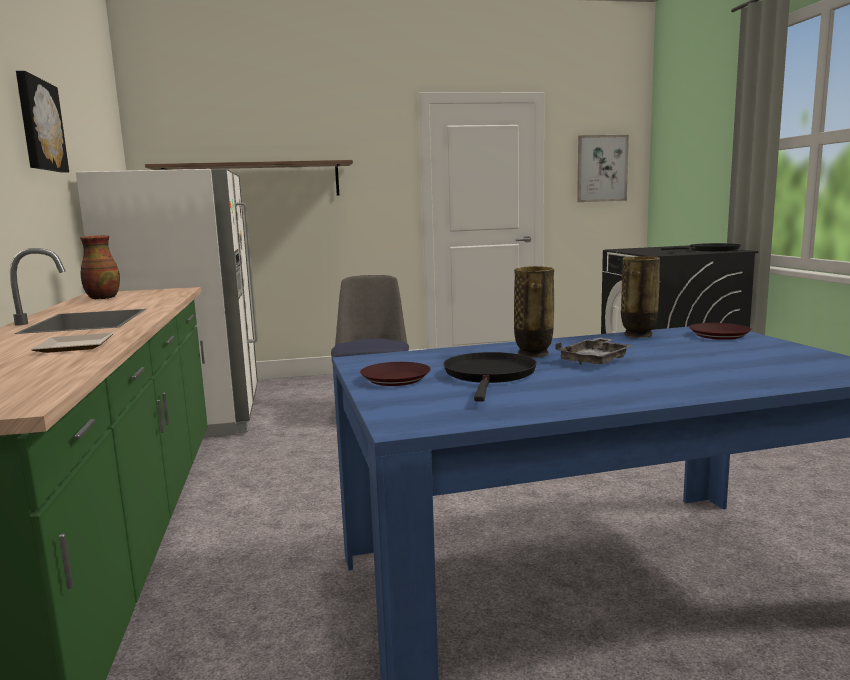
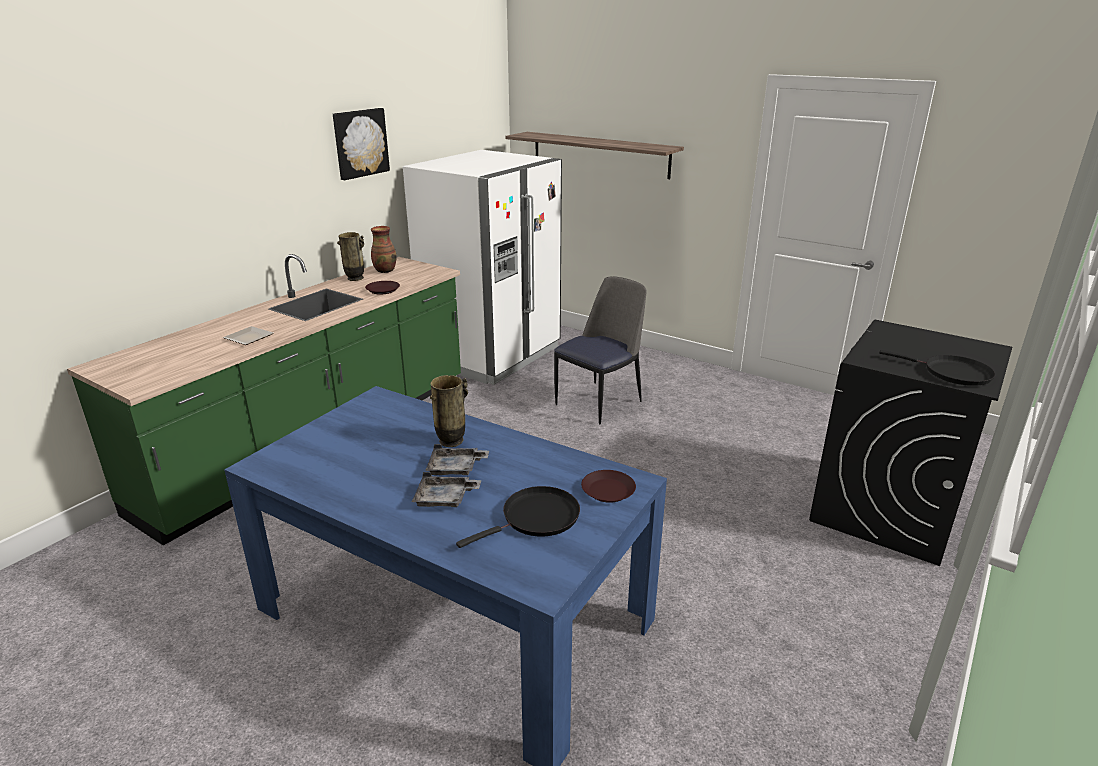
camera: 45 degrees right, 15 degrees up
brown plate [360,362,431,386] -> brown plate moved to [365,281,400,295]
black frying pan [443,352,537,402] -> black frying pan moved to [456,486,580,548]
picture [577,135,629,202] -> none
vase [621,256,660,338] -> vase moved to [337,232,364,281]
none -> grey tray [412,472,481,507]

